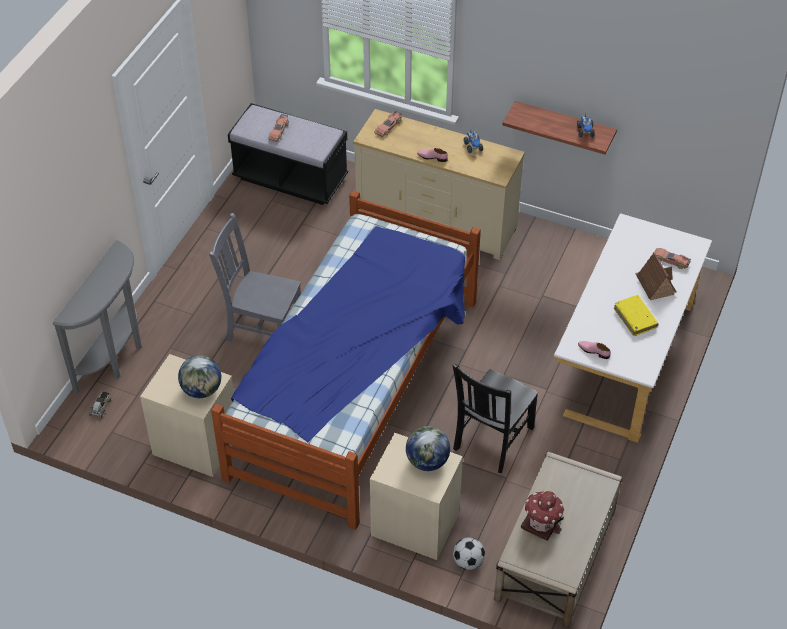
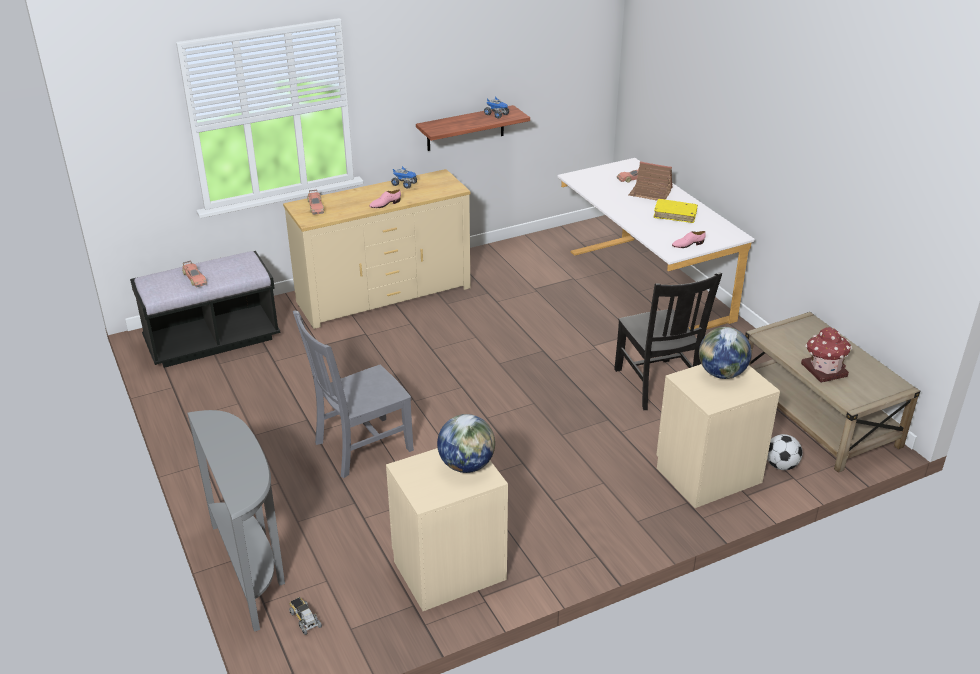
camera: 50 degrees left, 15 degrees down
bed [211,190,481,530] -> none

